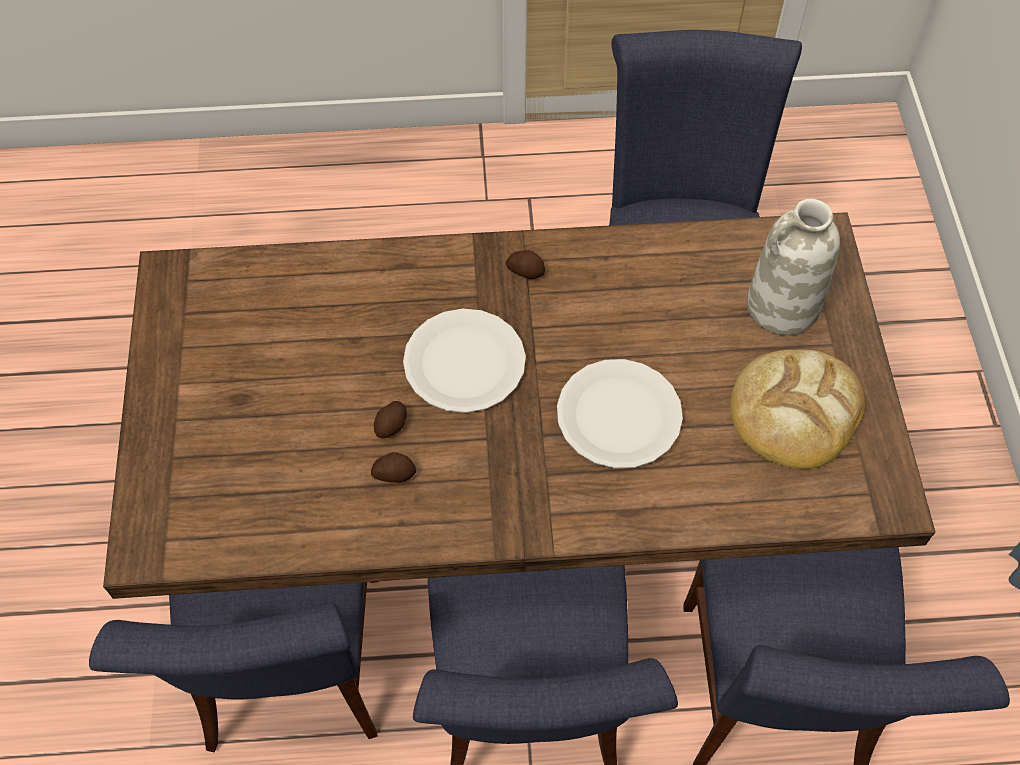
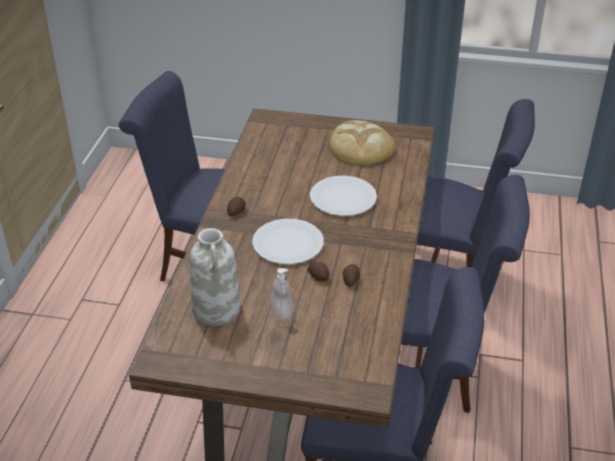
camera: 75 degrees left, 20 degrees down
white vase [747,199,840,336] -> white vase moved to [189,228,241,326]
none -> soap dispenser [270,268,294,320]

